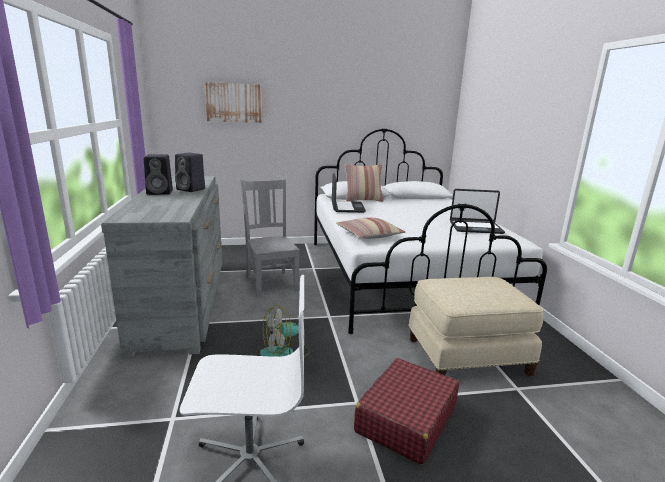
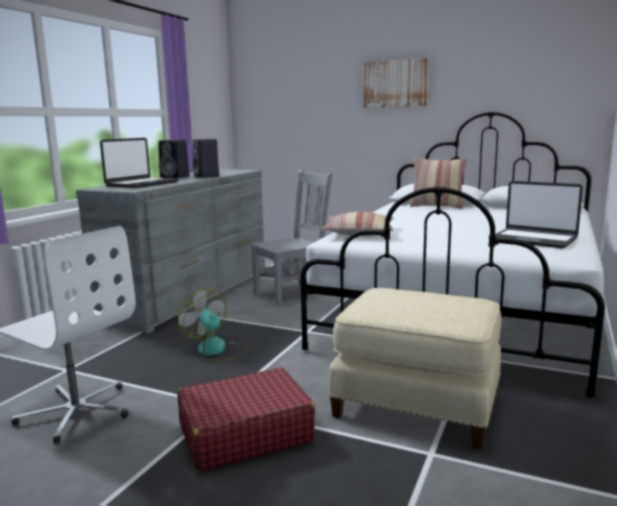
camera: 35 degrees right, 5 degrees down
picture [205,82,263,123] -> picture moved to [363,58,431,108]
grey chair [240,177,300,297] -> grey chair turned 45 degrees clockwise [251,170,333,306]
fan [260,305,310,357] -> fan turned 45 degrees clockwise [178,289,249,362]
laptop [332,173,366,213] -> laptop moved to [100,138,178,188]

